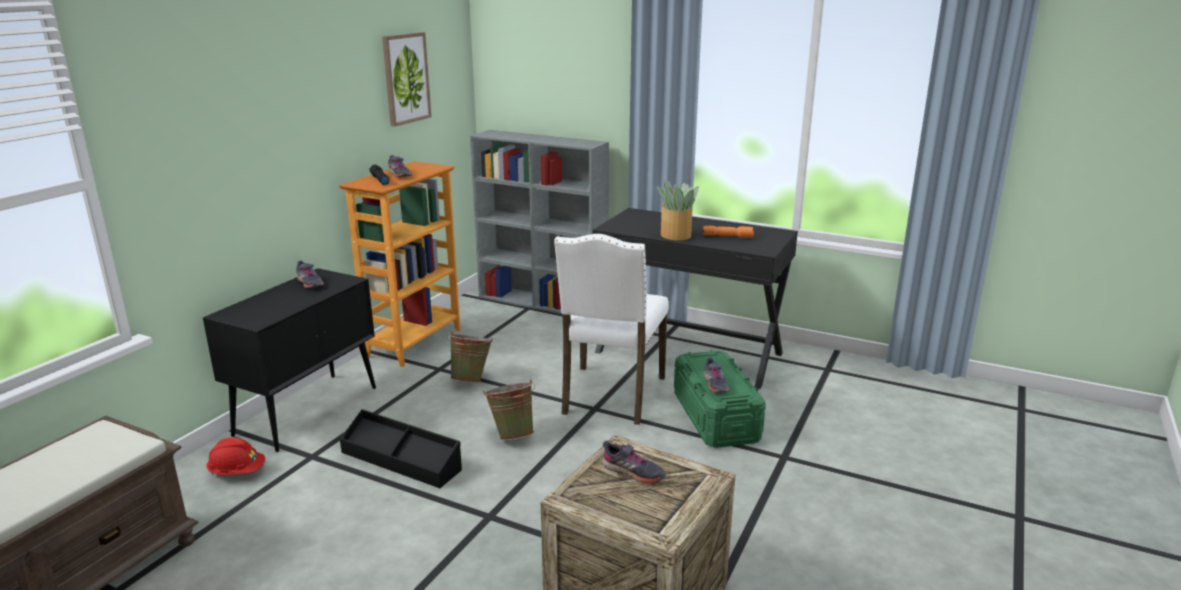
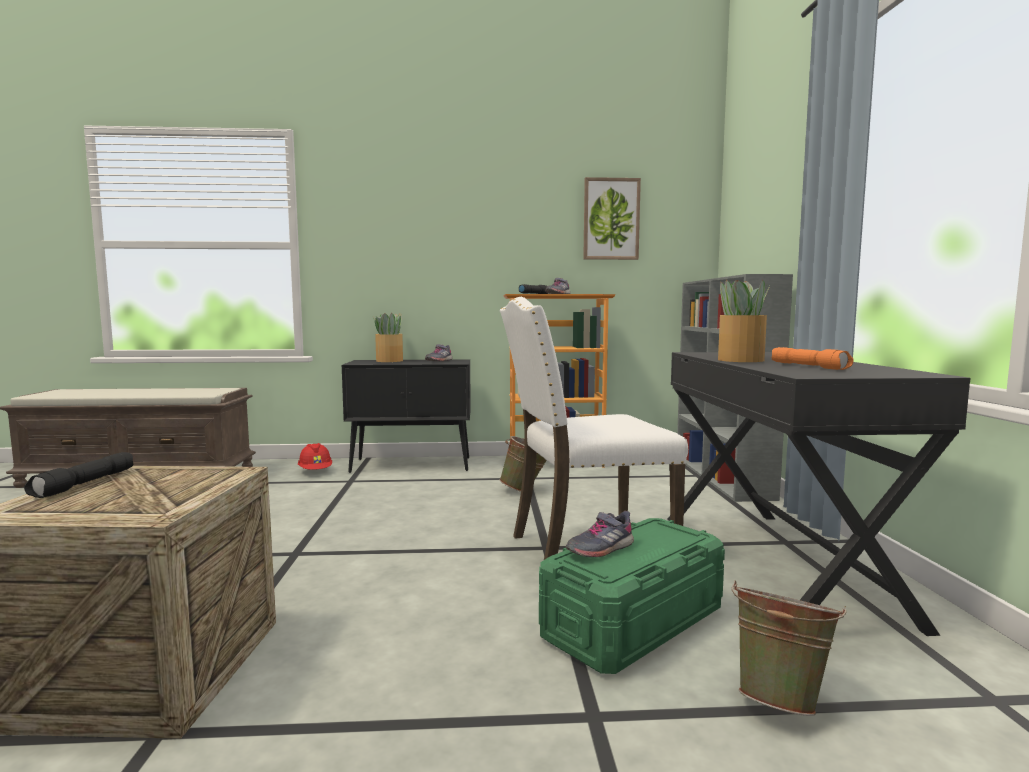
camera: 60 degrees right, 15 degrees down
black storage box [340,409,462,488] -> none
green bucket [483,379,535,440] -> green bucket moved to [731,580,847,716]
grey shoe [602,440,666,483] -> none
none -> black flashlight [24,452,133,498]
none -> potted plant [373,313,403,362]

